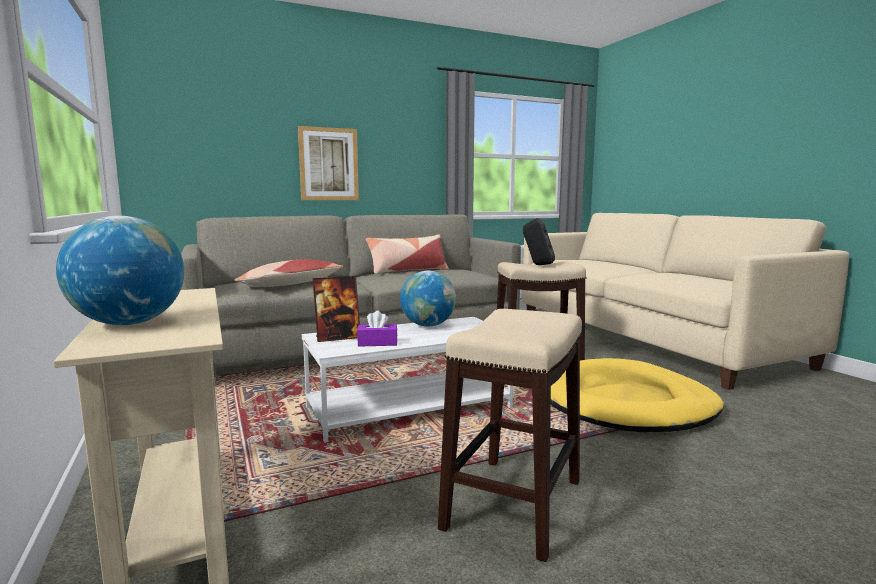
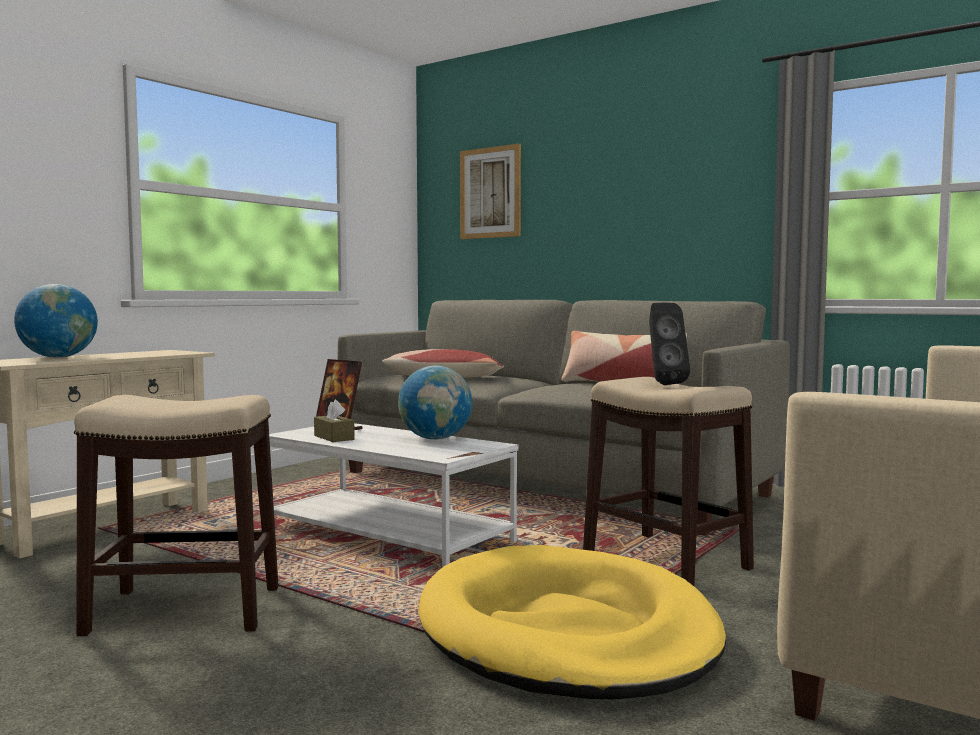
camera: 60 degrees right, 5 degrees down
picture [298,126,359,200] -> picture moved to [460,144,521,239]
purple tissue box [357,310,398,347] -> brown tissue box [314,400,355,442]

